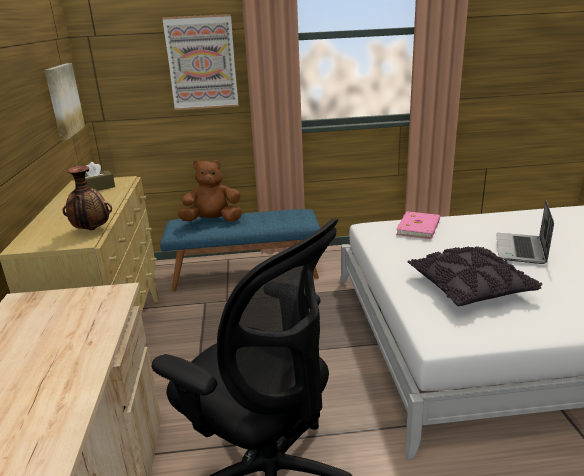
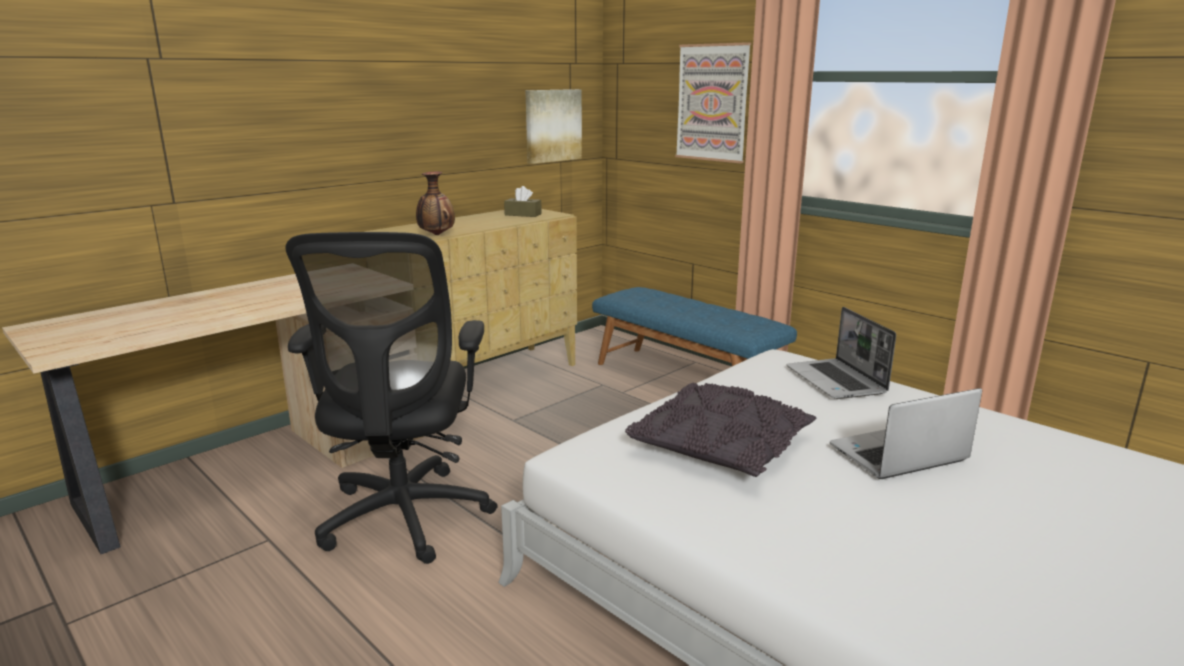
camera: 50 degrees right, 5 degrees down
brown plush toy [178,160,243,221] -> none
pink book [396,211,440,239] -> laptop [786,307,896,399]

